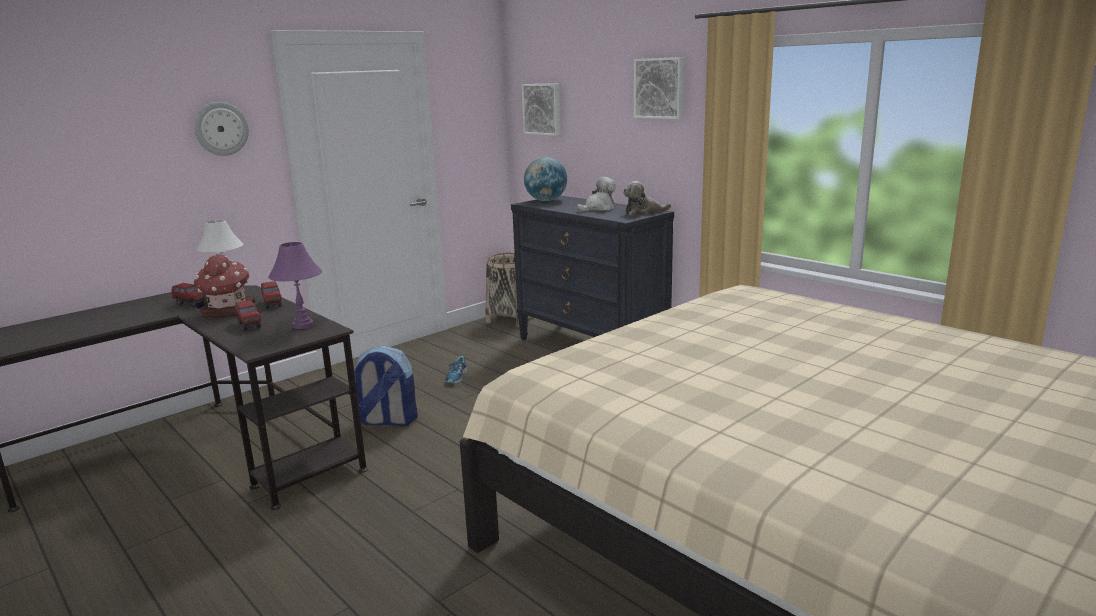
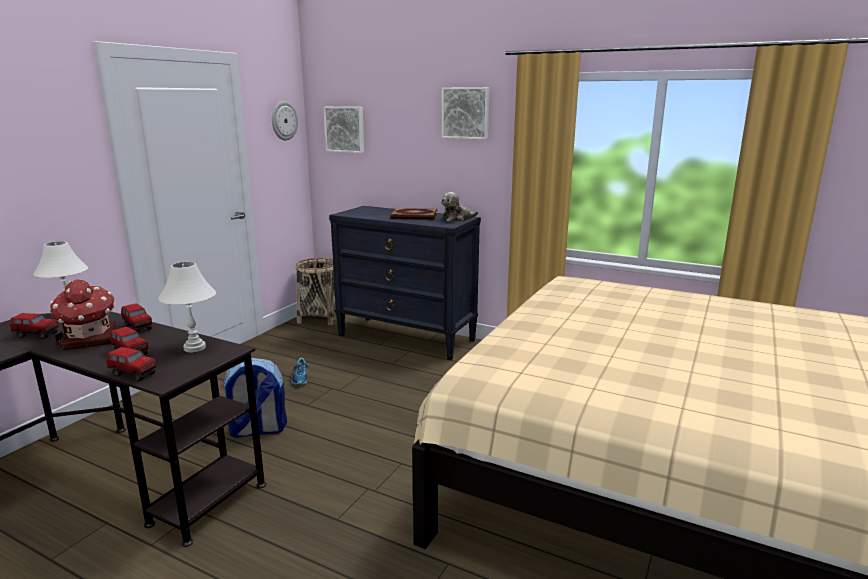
camera: 20 degrees left, 0 degrees up
wall clock [194,102,249,156] -> wall clock moved to [272,101,298,140]
purple table lamp [268,242,322,329] -> white table lamp [158,262,216,352]
globe [524,157,567,201] -> none
plush toy [577,177,616,211] -> book [390,208,438,220]
none -> toy truck [106,347,156,381]

